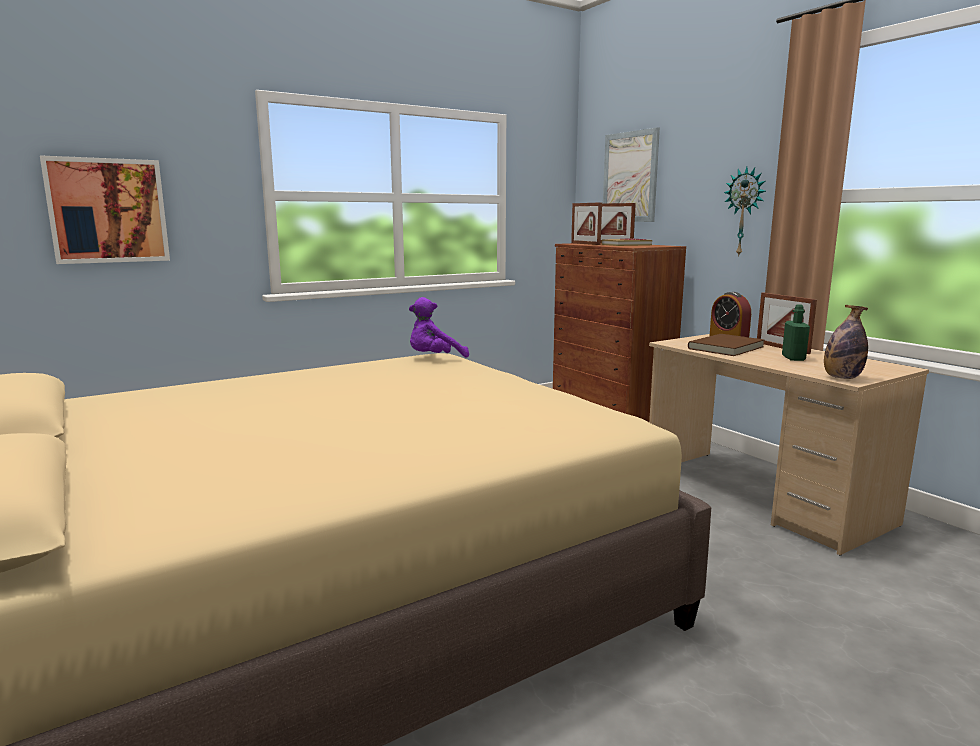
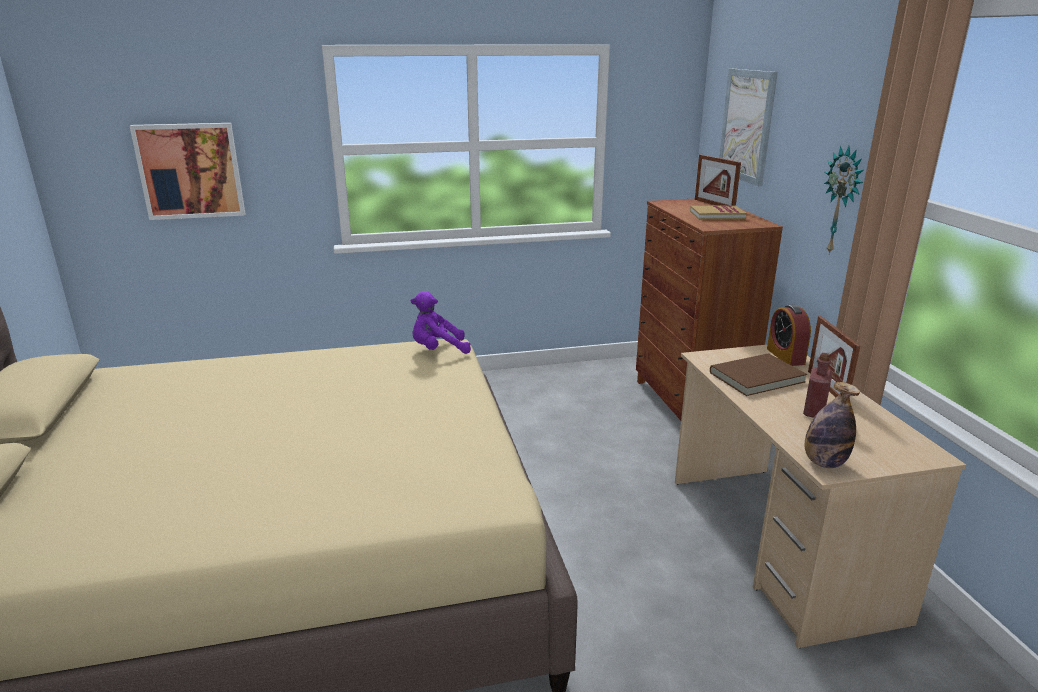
camera: 20 degrees right, 10 degrees up
picture frame [571,202,602,245] -> none
green bottle [782,304,810,361] -> red bottle [803,353,832,418]

